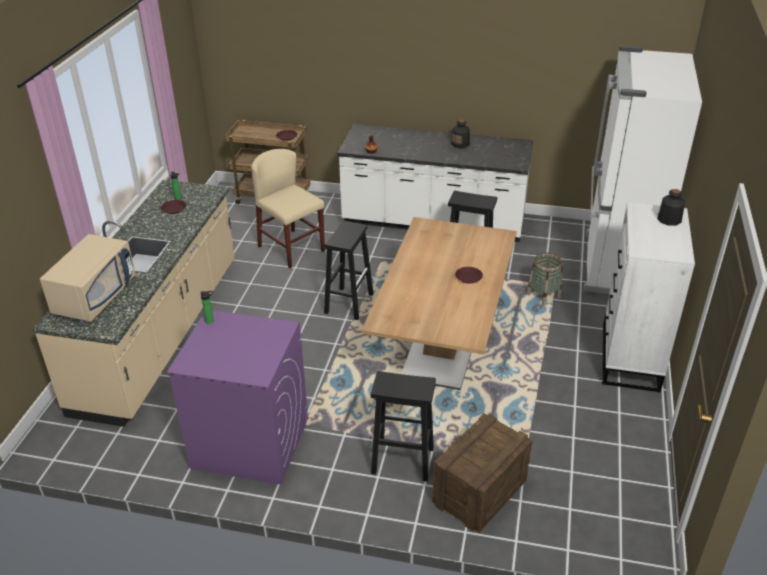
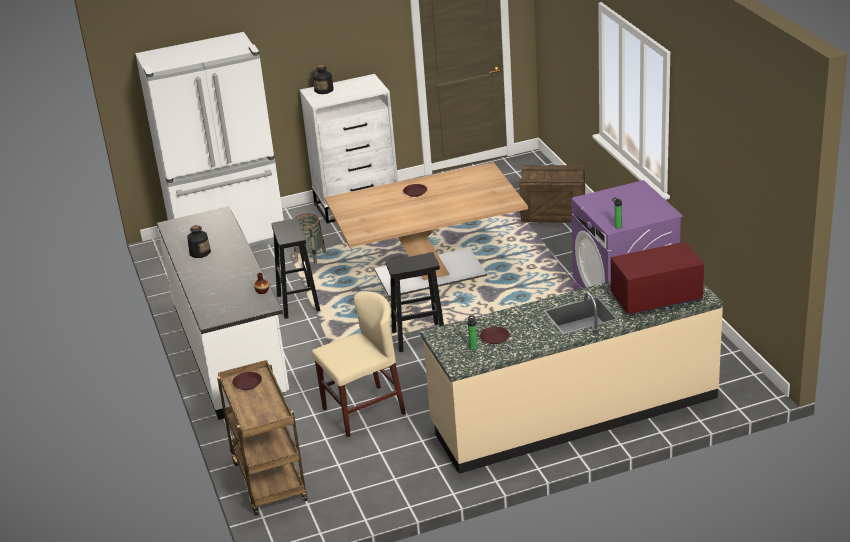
camera: 120 degrees left, 5 degrees down
beige microwave [40,234,136,322] -> red microwave [611,242,704,316]
beige chair [251,149,325,268] -> beige chair turned 135 degrees counterclockwise [312,291,406,437]
black stool [371,371,436,482] -> none

